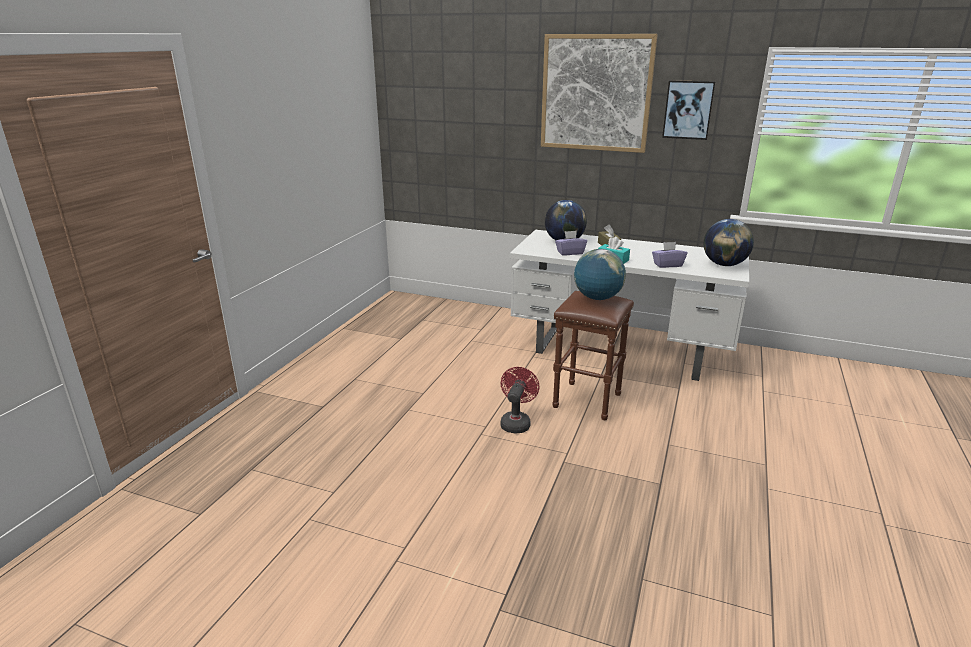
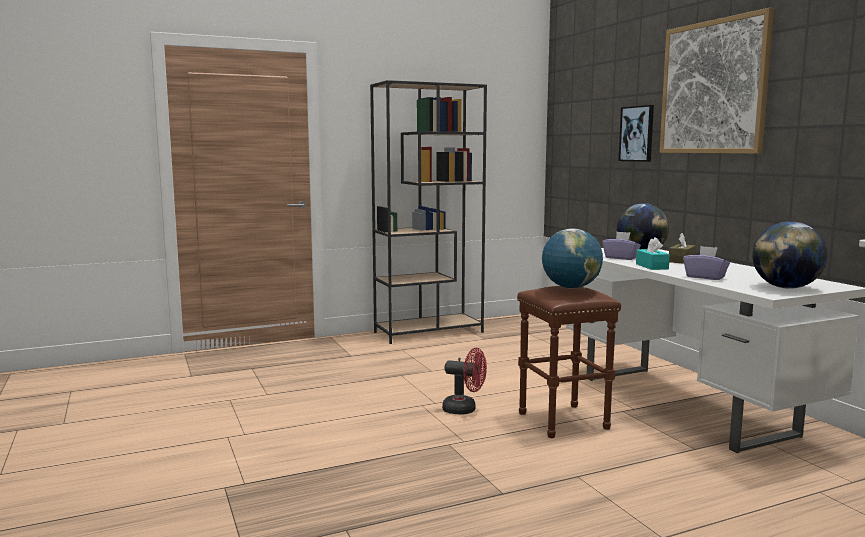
camera: 45 degrees right, 15 degrees down
red fan [500,367,539,433] -> red fan turned 45 degrees clockwise [442,348,487,415]
picture [662,80,715,140] -> picture moved to [619,105,654,162]
none -> bookcase [370,80,487,344]

